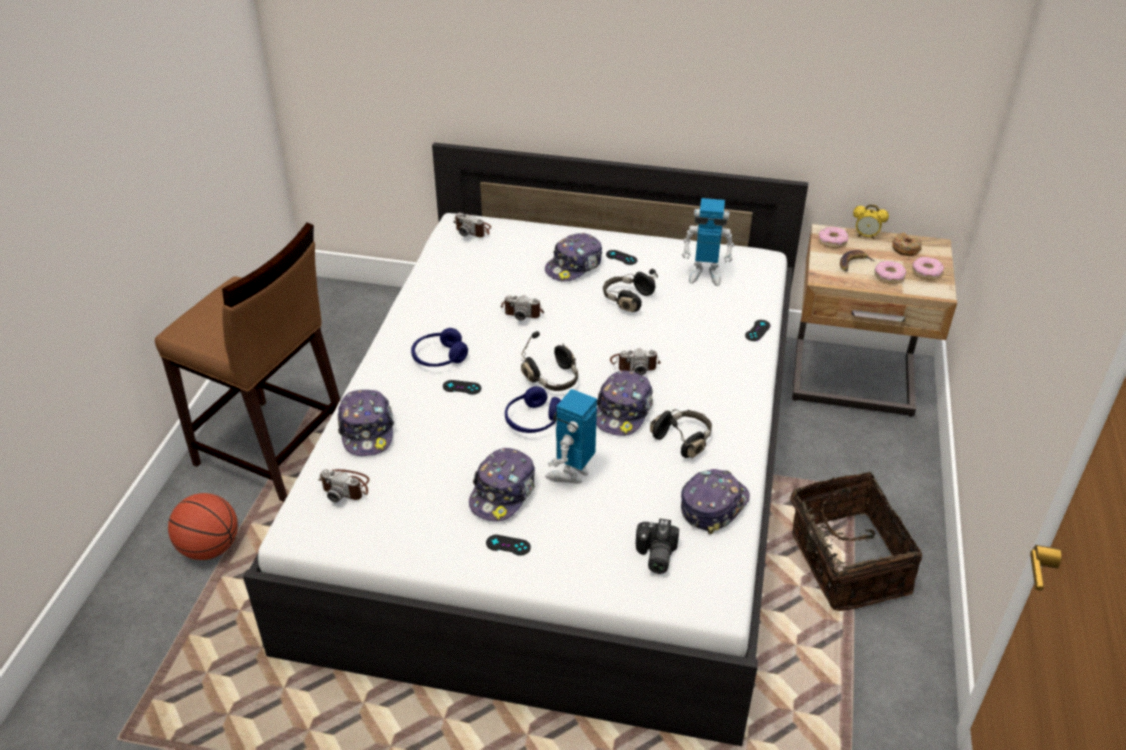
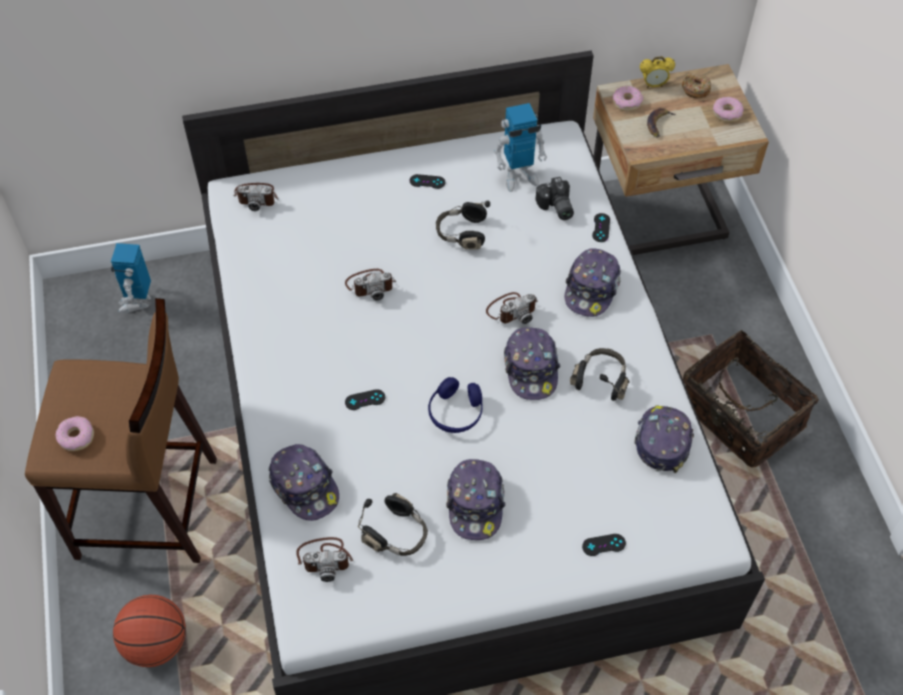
camera: 25 degrees left, 15 degrees up
blue headphones [411,328,468,367] -> none
black game controller [486,535,531,556] -> black game controller moved to [582,534,626,556]
black headphones [521,331,578,391] -> black headphones moved to [358,493,428,556]
cap [545,233,602,281] -> cap moved to [565,248,621,317]
toy robot [545,389,597,483] -> toy robot moved to [111,243,151,313]
camera [636,519,679,574] -> camera moved to [535,177,574,220]
donut [875,261,906,284] -> donut moved to [55,416,94,451]

